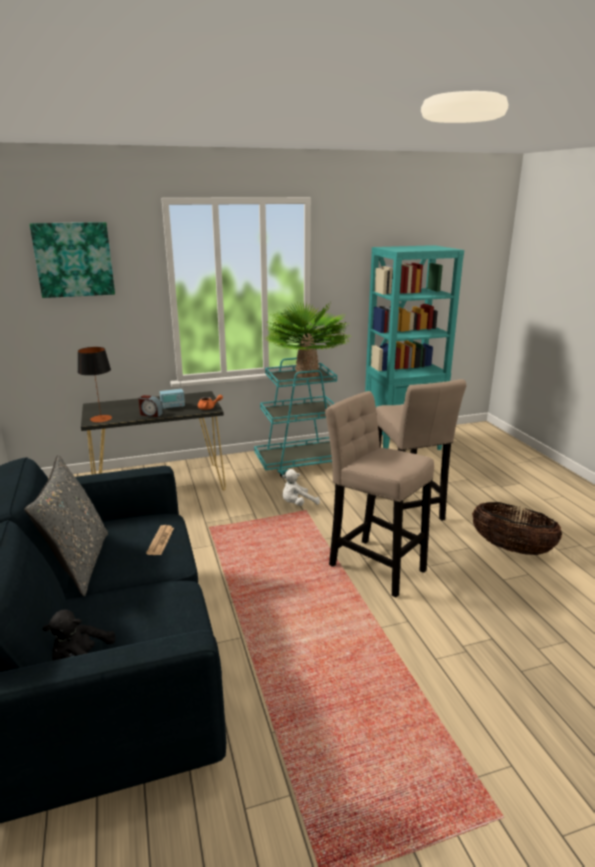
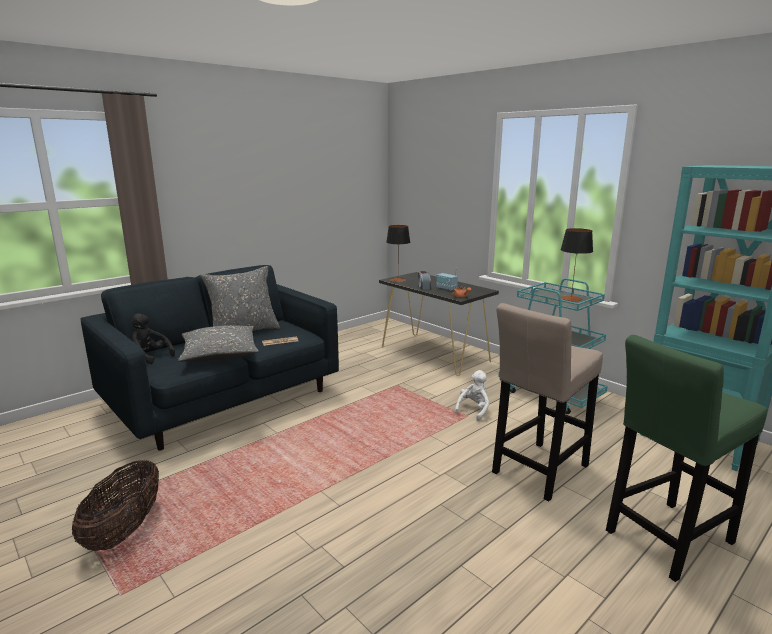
camera: 65 degrees right, 5 degrees down
picture [30,222,115,298] -> none
potted plant [264,302,351,378] -> table lamp [561,228,593,301]
white plush toy [282,469,320,506] -> white plush toy turned 90 degrees clockwise [454,370,489,421]
beige stool [325,391,434,597] -> none
basket [472,502,562,555] -> basket moved to [72,460,159,551]
none -> grey pillow [178,325,259,362]
none -> green stool [606,335,767,582]

